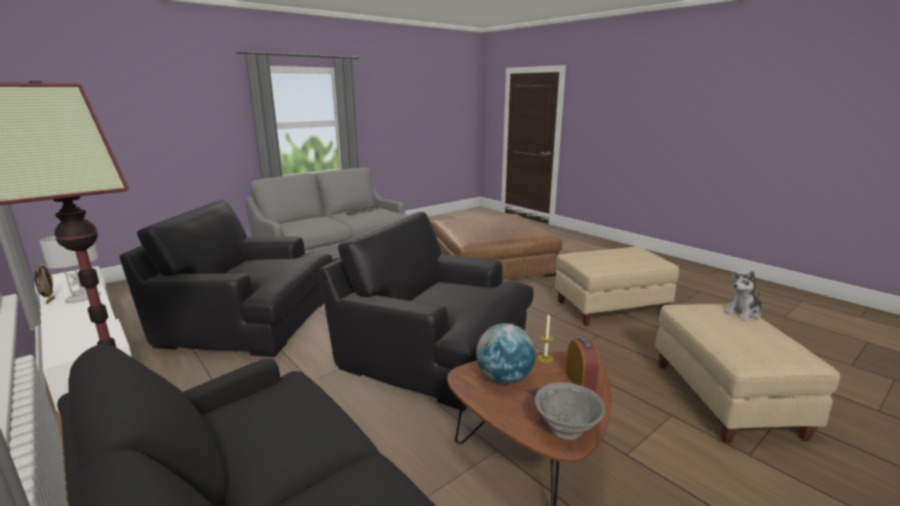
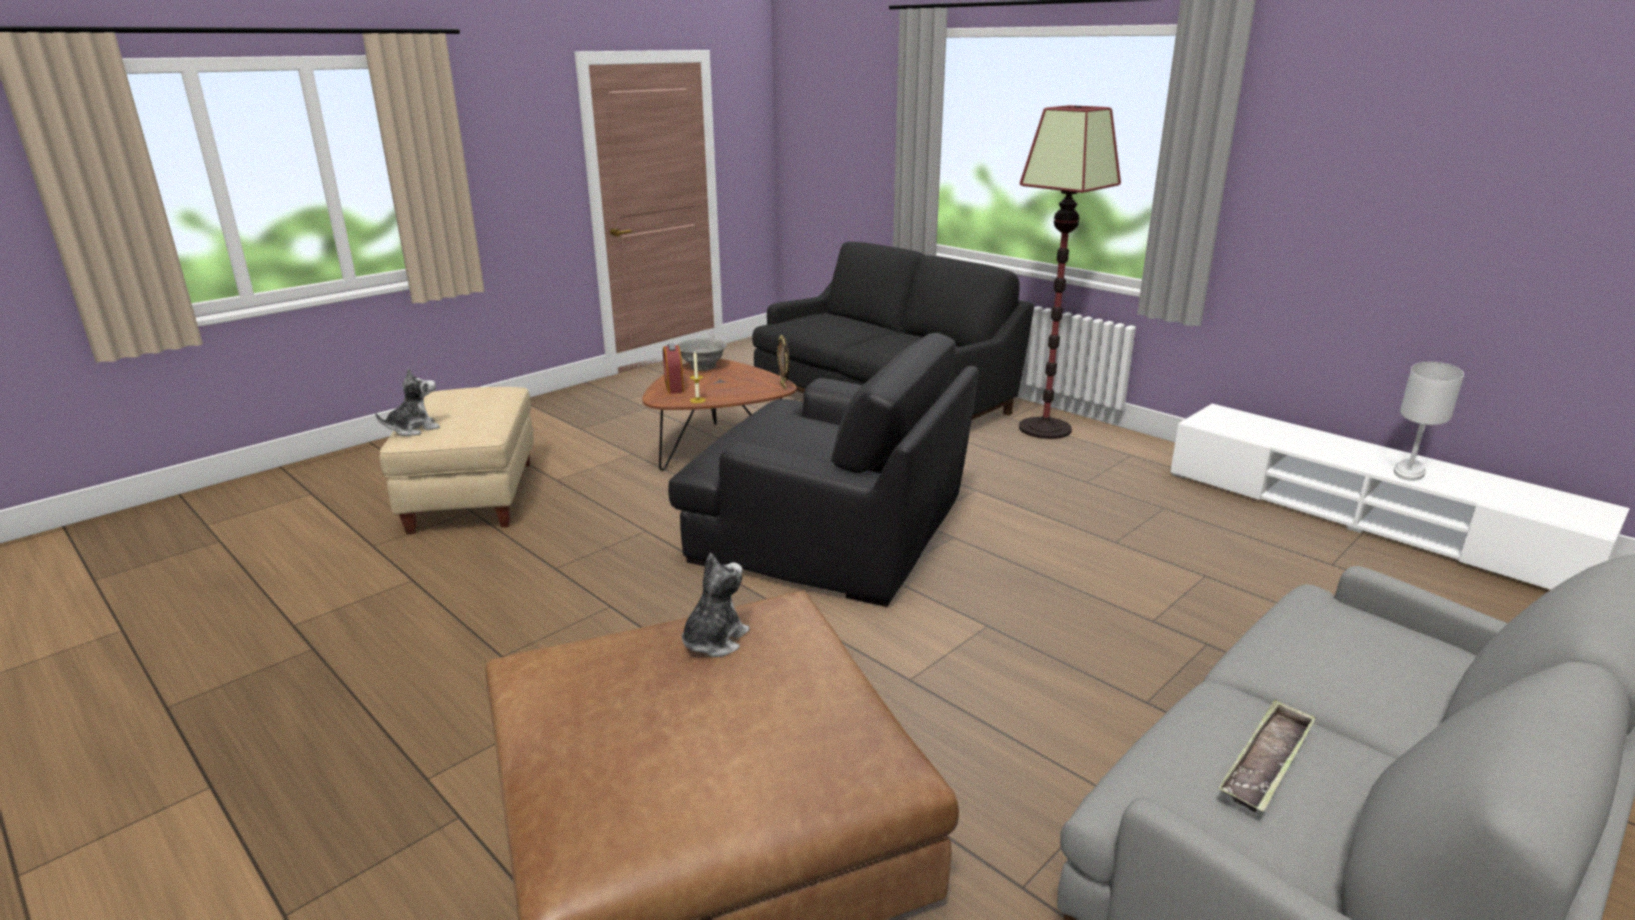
camera: 175 degrees right, 5 degrees up
picture frame [34,264,55,304] -> picture frame moved to [777,335,790,390]
black armchair [119,200,333,357] -> none
globe [476,323,536,384] -> none
beige ottoman [555,247,679,326] -> none
none -> plush toy [682,553,750,657]

